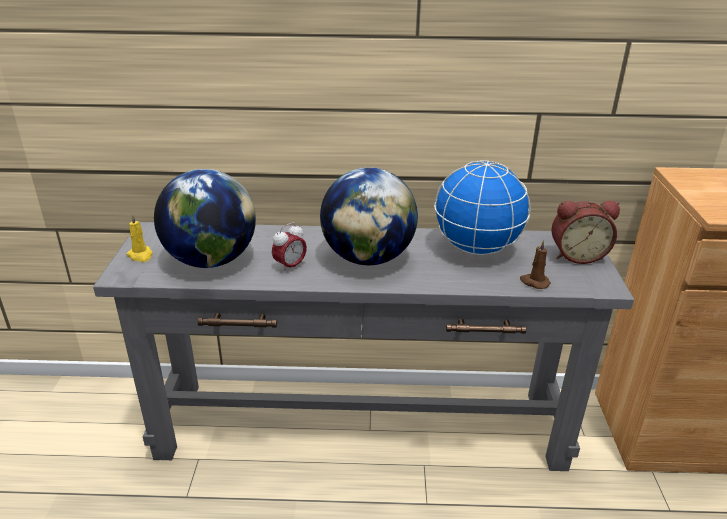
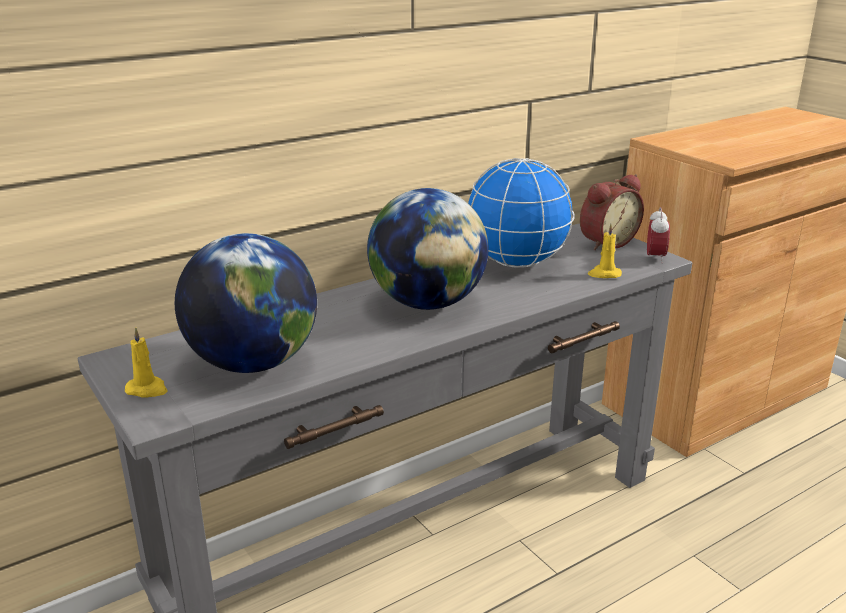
camera: 35 degrees left, 5 degrees down
alarm clock [272,223,307,273] -> alarm clock moved to [647,207,670,264]
brown candle [520,240,551,289] -> yellow candle [588,224,622,278]

